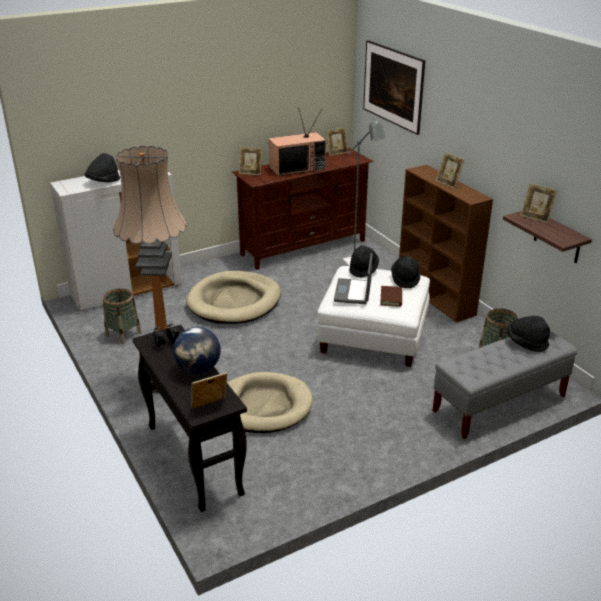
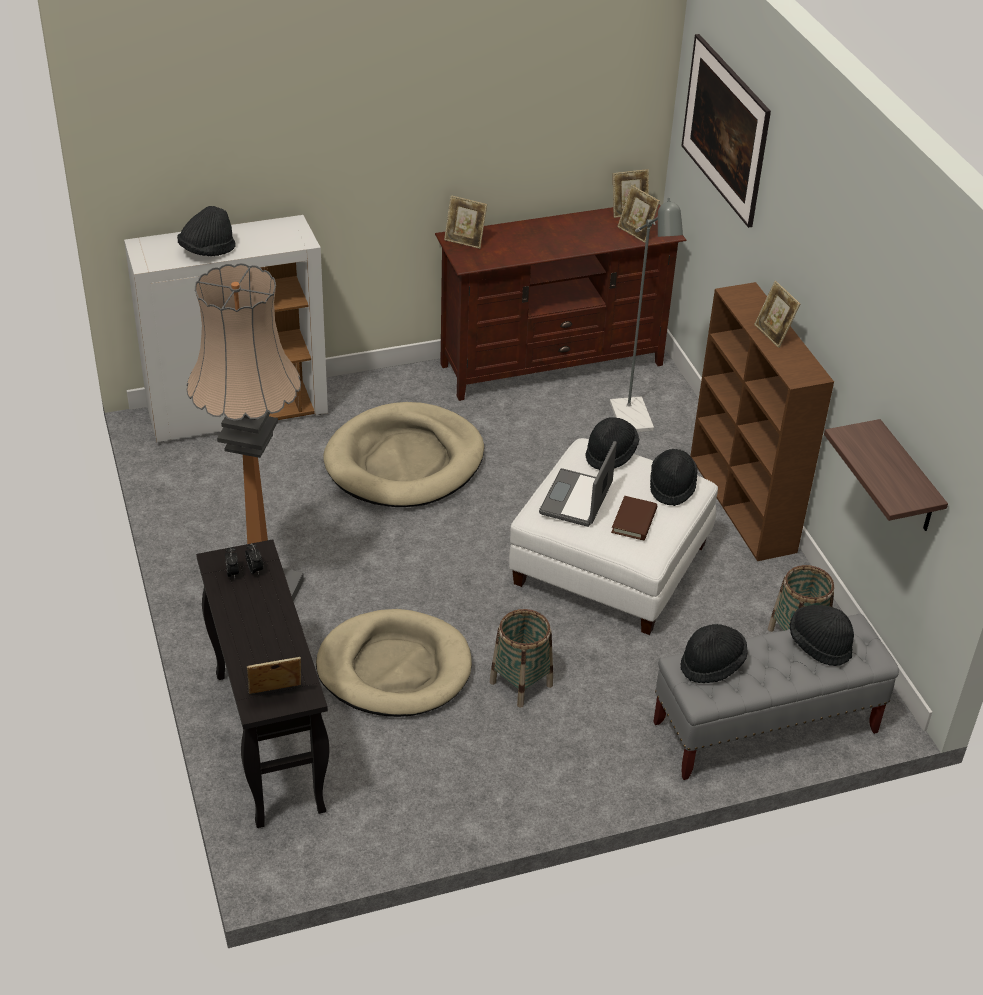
camera: 10 degrees right, 10 degrees up
basket [103,288,141,344] -> basket moved to [490,609,553,708]
globe [173,327,221,374] -> none
television [269,109,326,176] -> none
picture frame [520,183,558,223] -> picture frame moved to [618,185,660,243]
none -> black hat [680,624,748,683]

